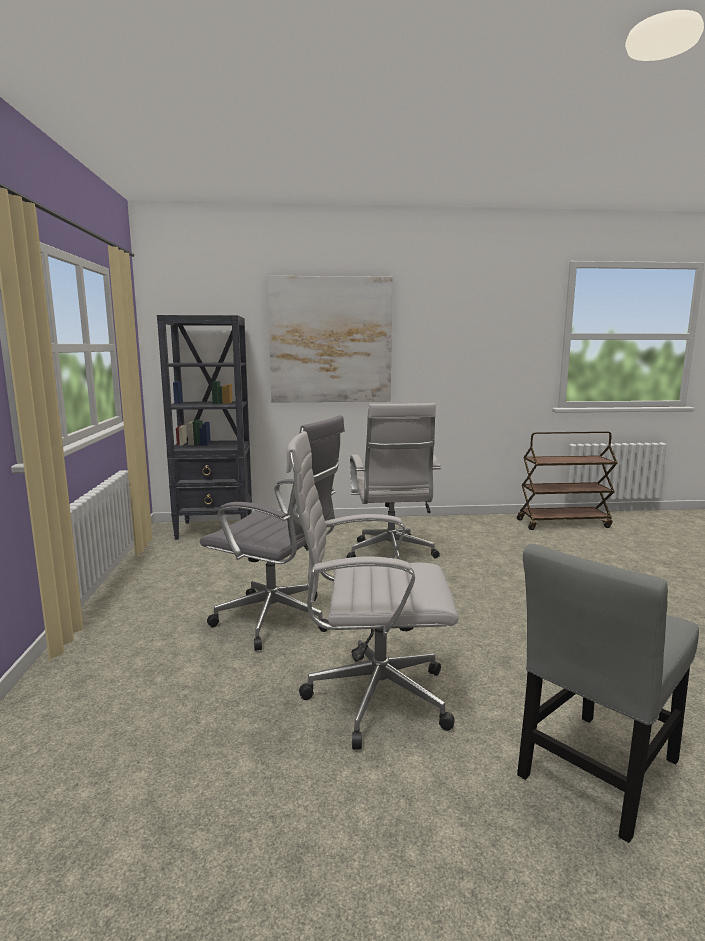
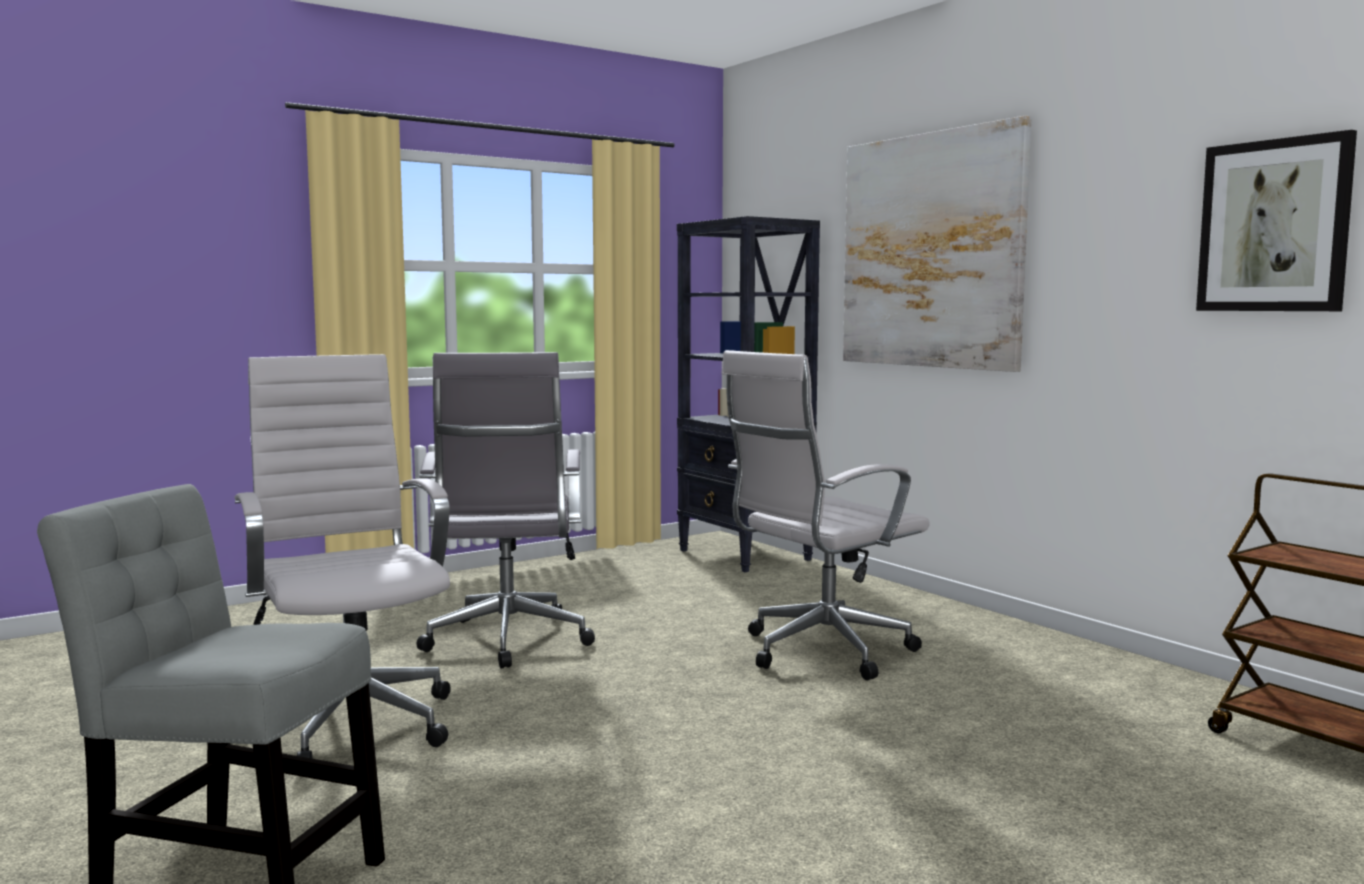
camera: 60 degrees right, 5 degrees down
none -> picture [1196,130,1357,311]

